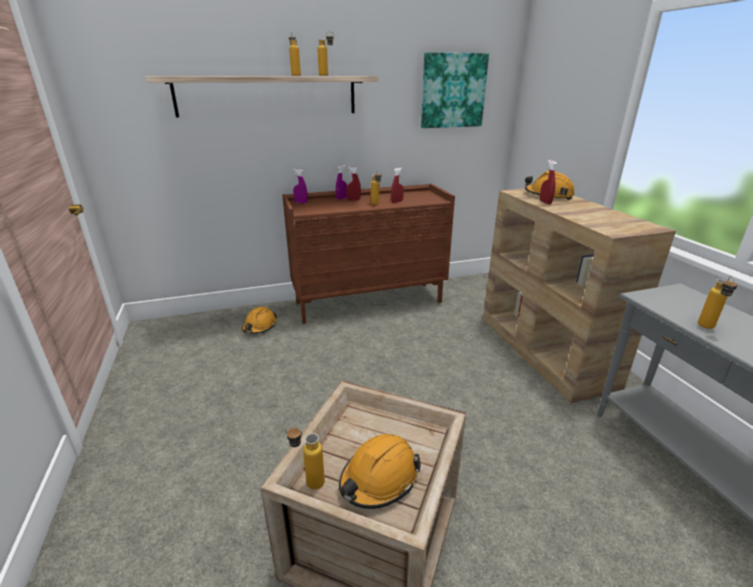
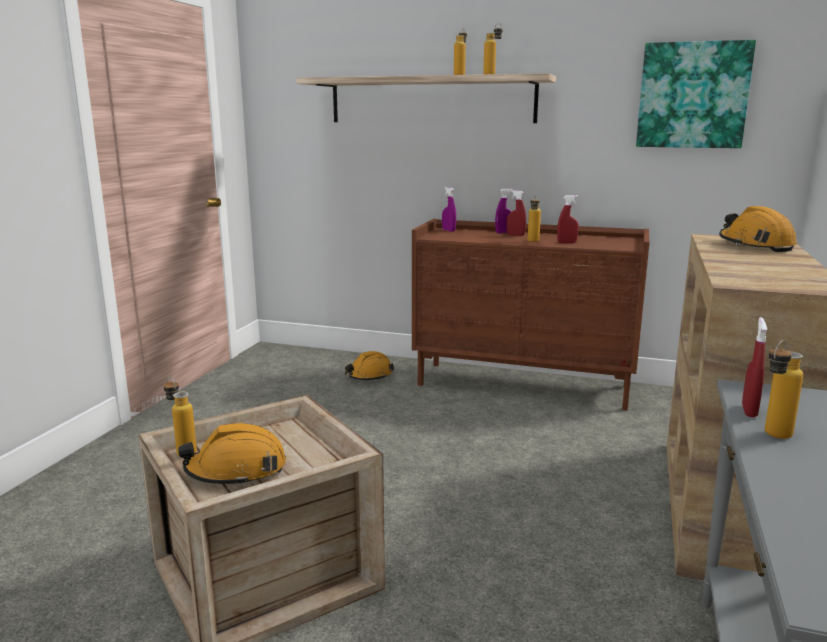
camera: 35 degrees right, 10 degrees down
red spray bottle [540,160,557,204] -> red spray bottle moved to [742,317,767,417]

